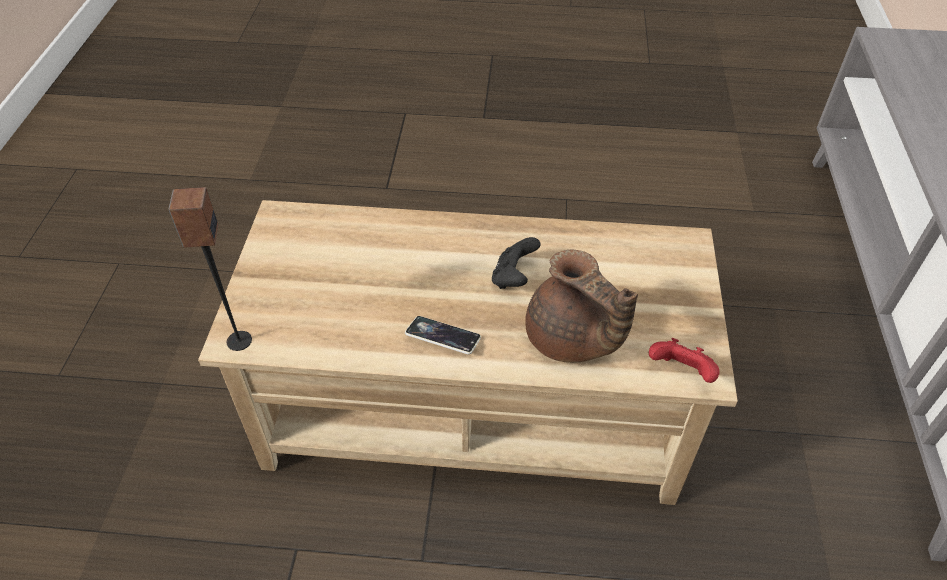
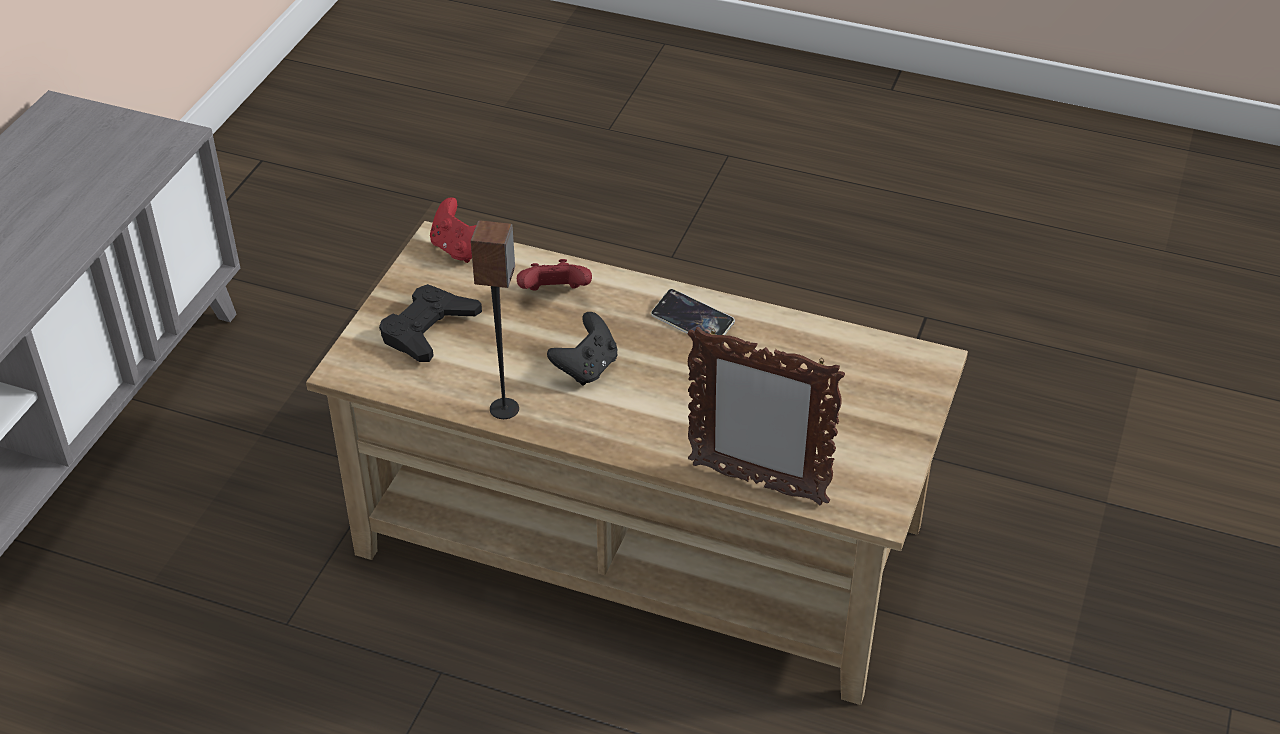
camera: 165 degrees left, 5 degrees down
speaker [168,187,252,351] -> speaker moved to [471,220,519,419]
brown teapot [525,250,638,363] -> red game controller [517,259,592,291]
none -> black game controller [379,284,482,362]
none -> picture frame [687,327,845,506]

